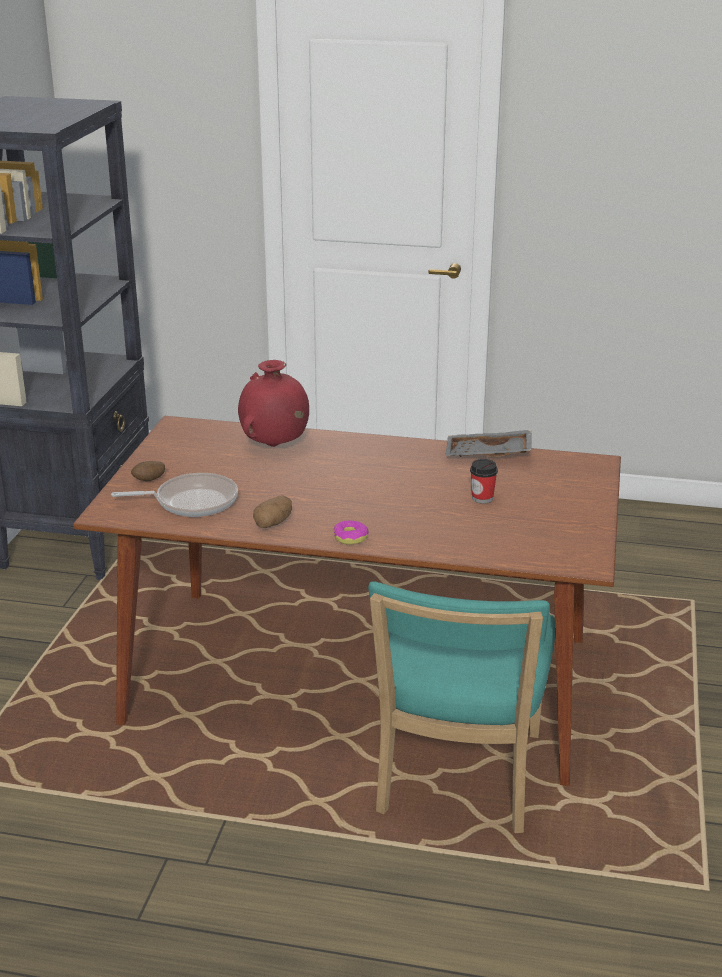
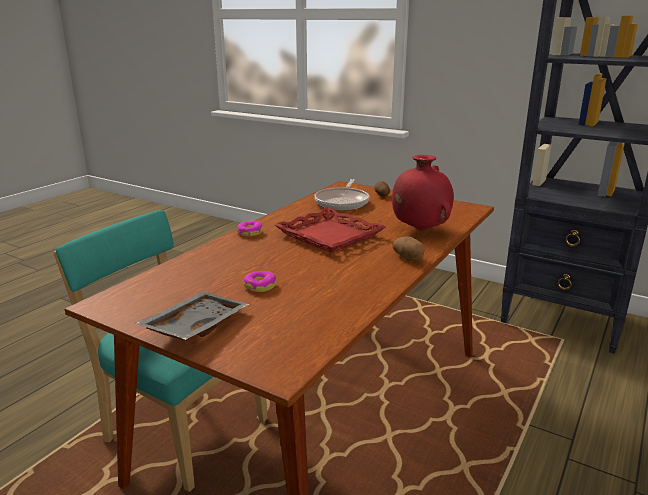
camera: 110 degrees right, 5 degrees down
potato [253,495,292,528] -> potato moved to [392,237,425,261]
grey tray [445,430,532,457] -> grey tray moved to [135,291,250,340]
cup [470,459,498,504] -> donut [243,271,276,292]
none -> red tray [275,207,385,253]

